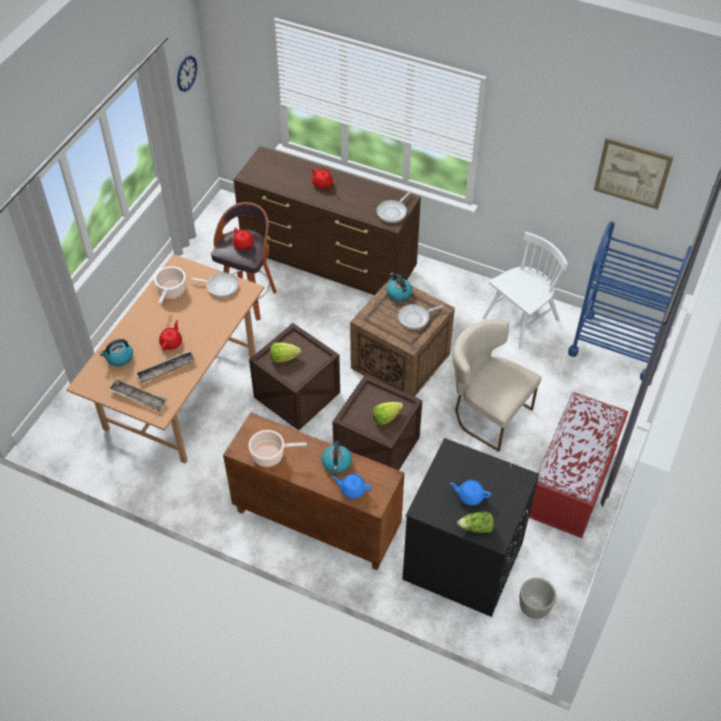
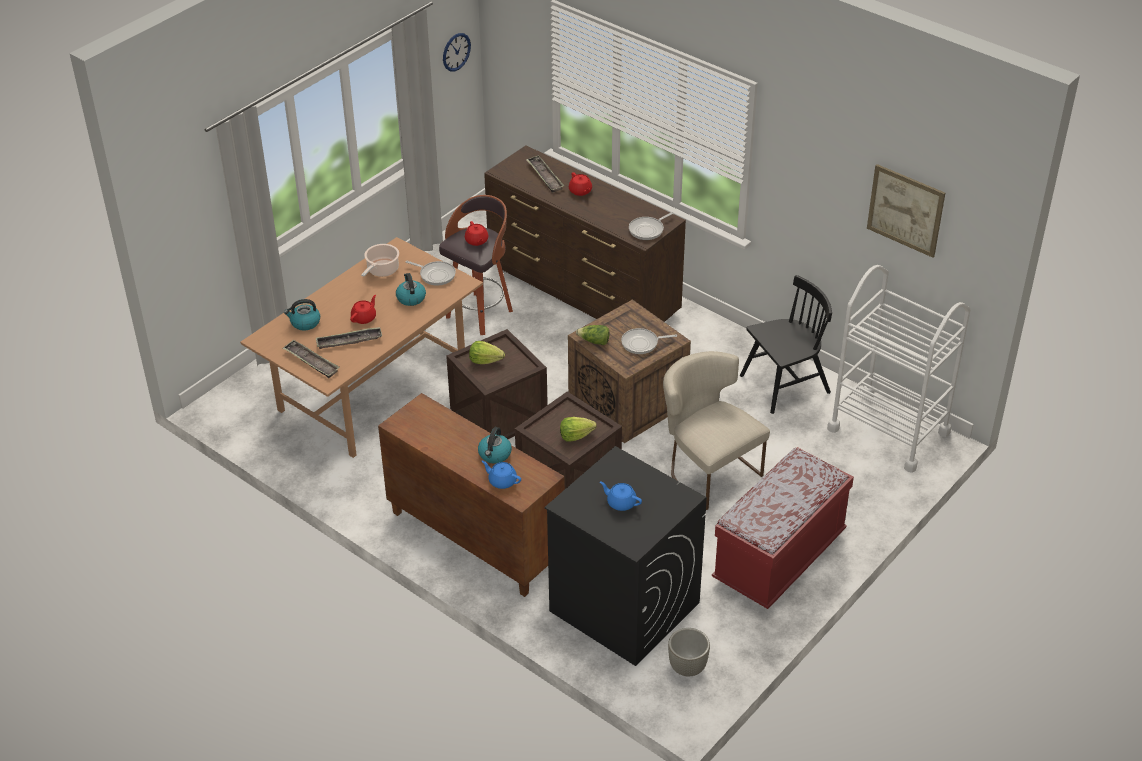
camera: 15 degrees right, 10 degrees down
cooking pot [248,430,307,467] -> none
kettle [386,273,413,301] -> kettle moved to [396,273,426,306]
lettuce [457,511,494,533] -> lettuce moved to [576,325,610,345]
white chair [483,232,568,349] -> black chair [740,275,832,414]
blue cart [568,222,692,380] -> white cart [827,265,971,473]
none -> tray [526,155,565,193]

